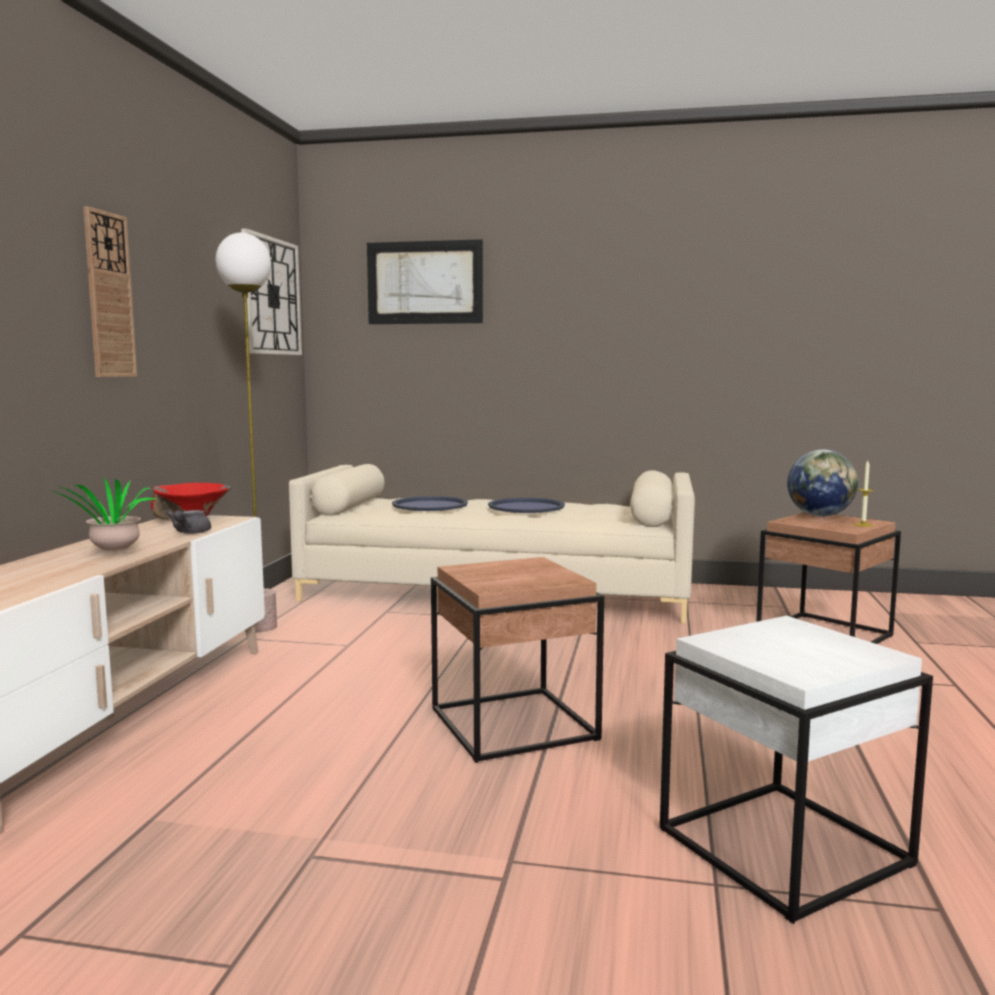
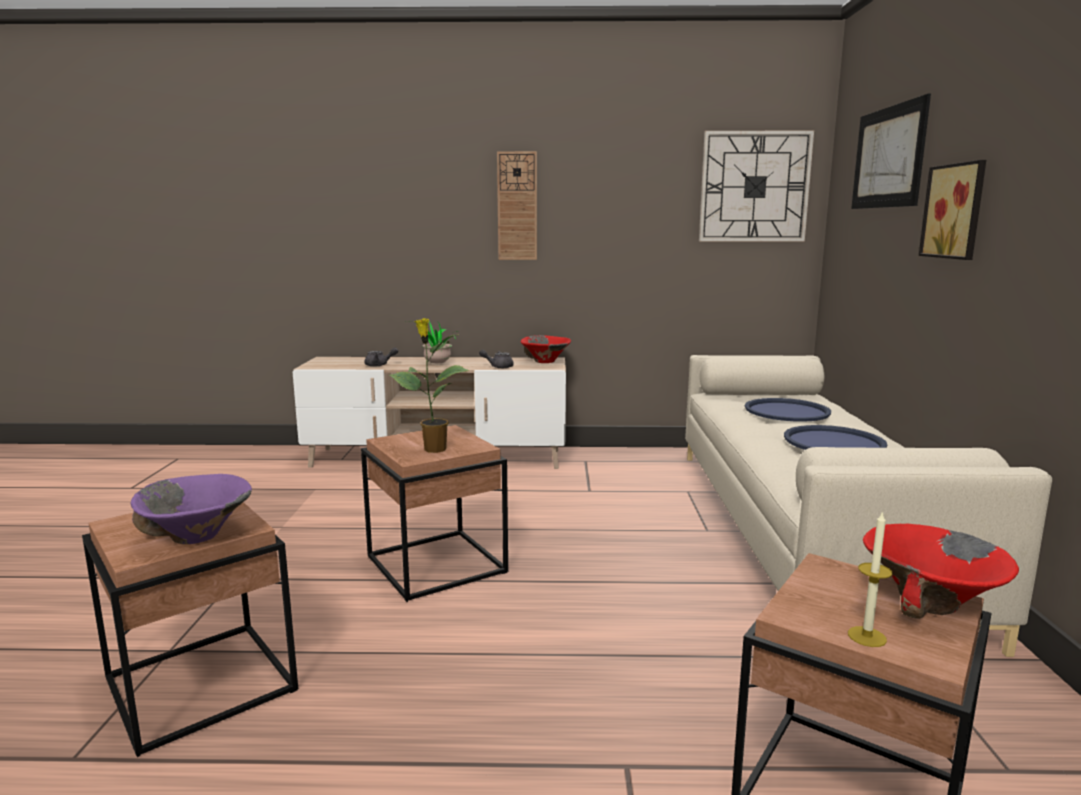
camera: 80 degrees right, 5 degrees up
floor lamp [216,233,277,632] -> none
white side table [660,616,933,924] -> brown side table [82,502,298,757]
globe [787,450,858,517] -> red bowl [863,524,1019,619]
none -> purple bowl [131,474,252,544]
none -> grey teapot [364,347,398,367]
none -> potted plant [389,318,469,453]
none -> picture [919,160,986,260]

